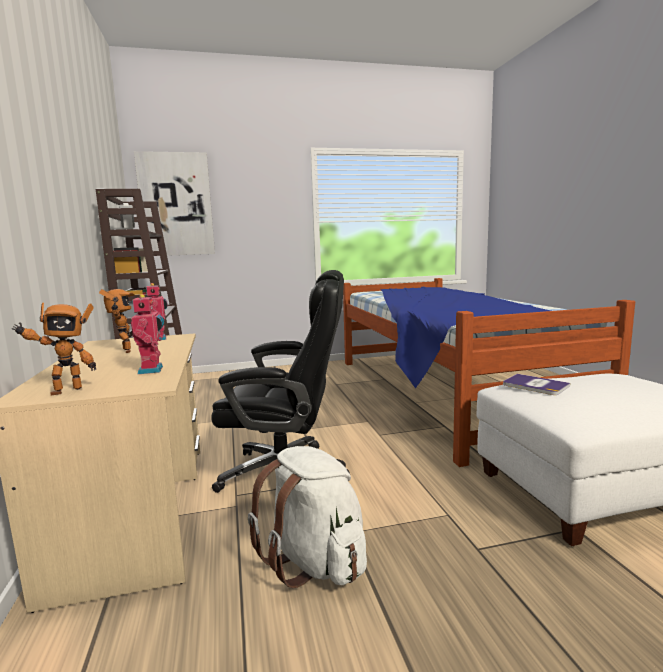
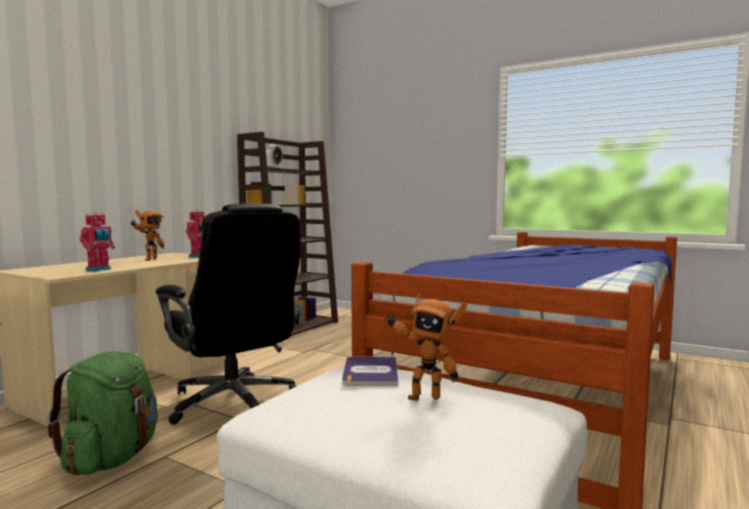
camera: 45 degrees right, 5 degrees down
toy robot [12,303,96,396] -> toy robot moved to [385,294,467,401]
picture [134,151,215,256] -> none
white backpack [248,446,367,588] -> green backpack [47,351,158,475]

